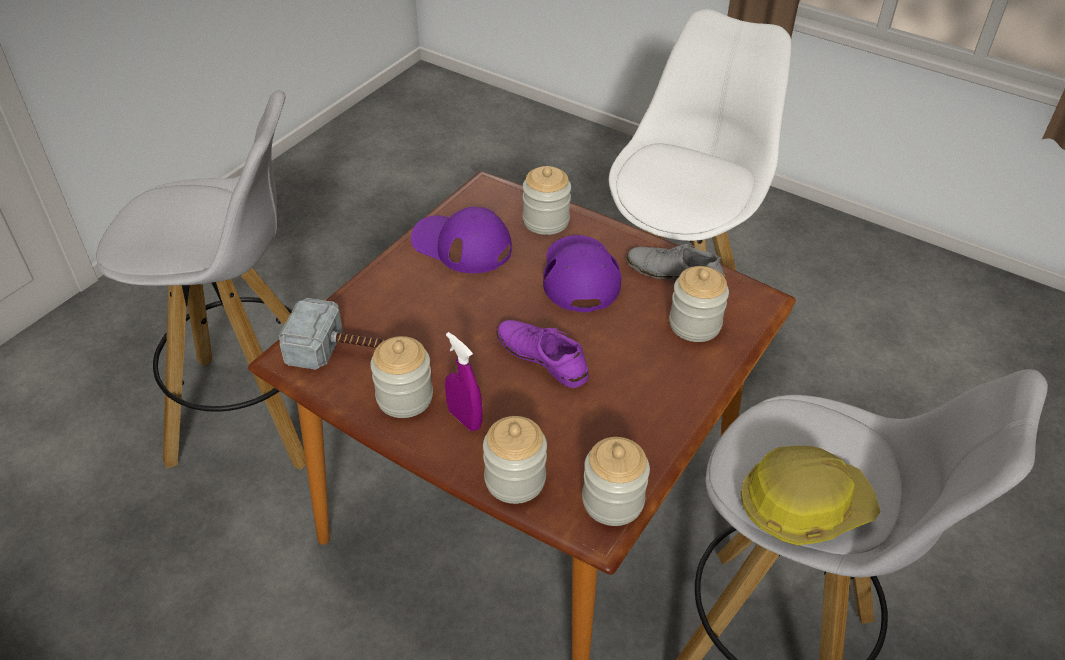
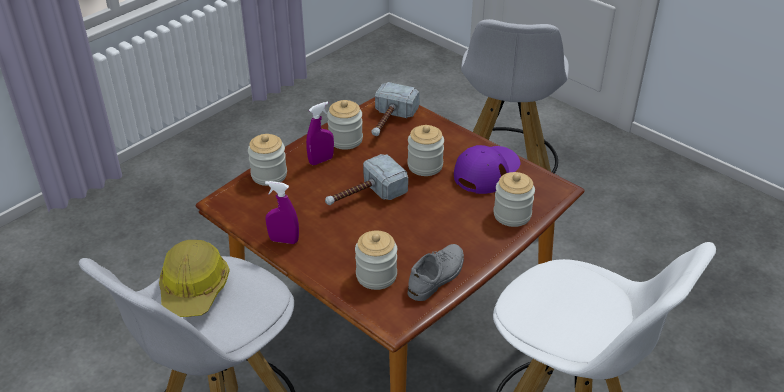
camera: 100 degrees right, 5 degrees down
purple shoe [496,320,589,388] -> hammer [325,154,408,205]
purple cap [543,235,622,312] -> none
jar [582,437,650,526] -> jar moved to [407,125,444,176]
none -> purple spray bottle [265,181,299,244]

